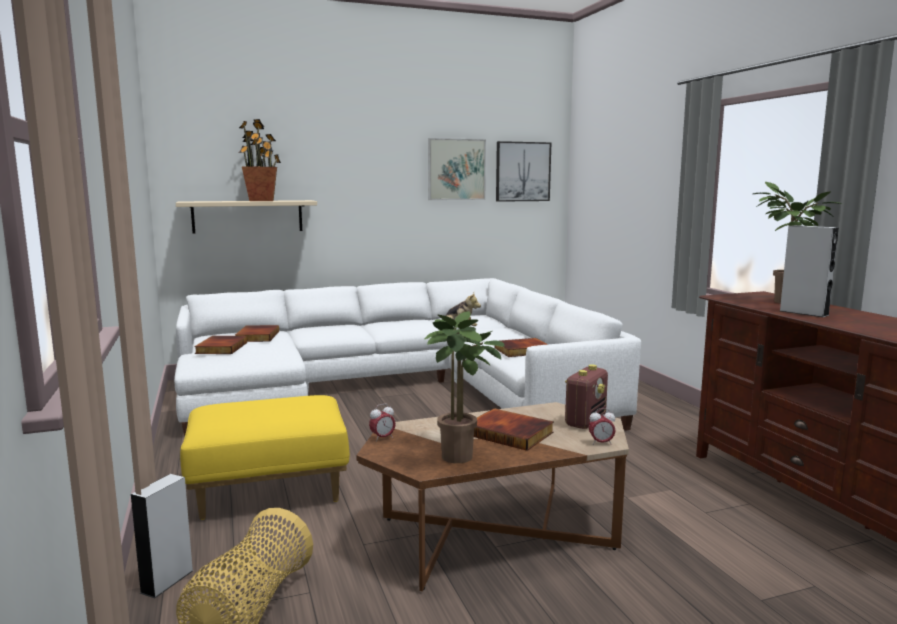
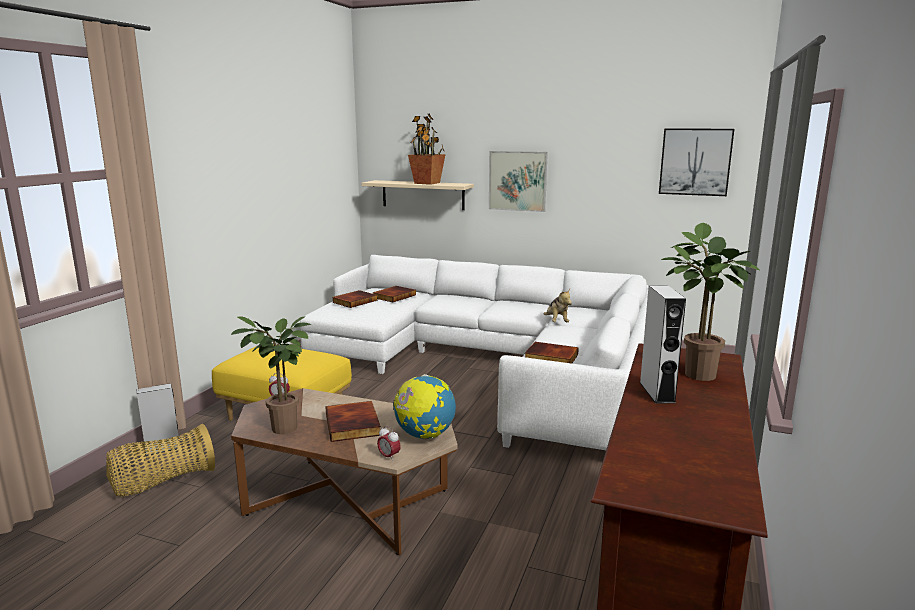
camera: 40 degrees right, 5 degrees up
picture [428,138,486,200] -> picture moved to [489,151,548,212]
radio [565,364,608,429] -> globe [393,374,456,439]

